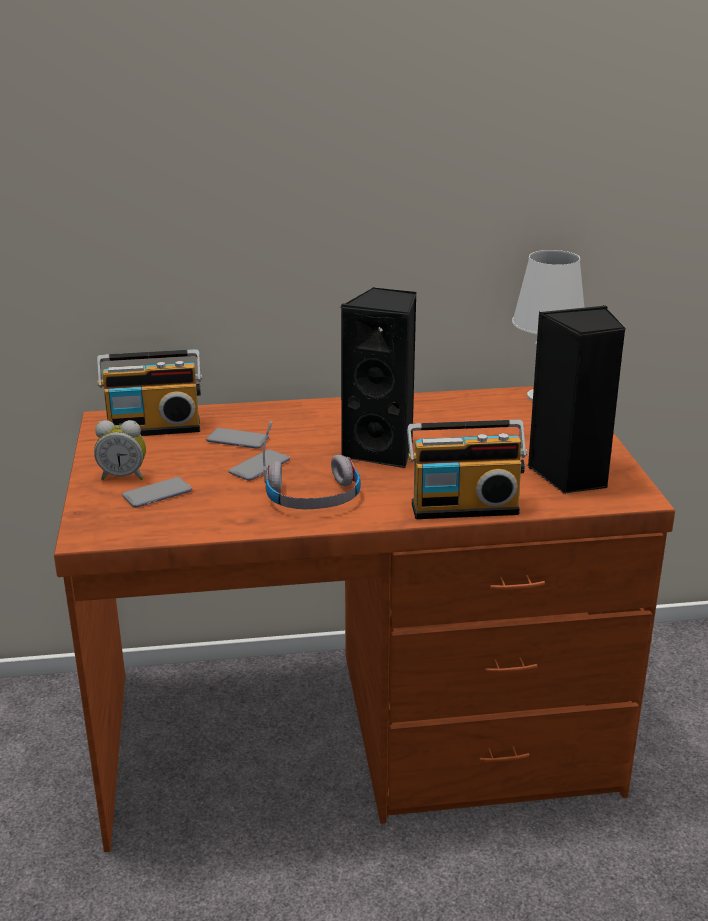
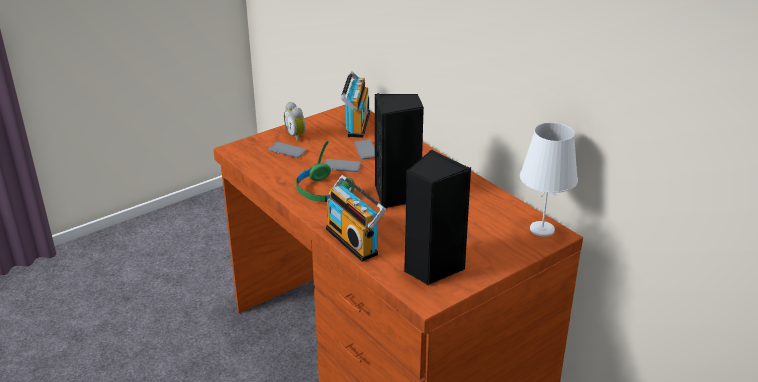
camera: 60 degrees right, 5 degrees up
radio [97,349,202,436] -> radio turned 135 degrees counterclockwise [341,71,370,138]
grey headphones [263,421,361,509] -> green headphones [296,141,355,202]

